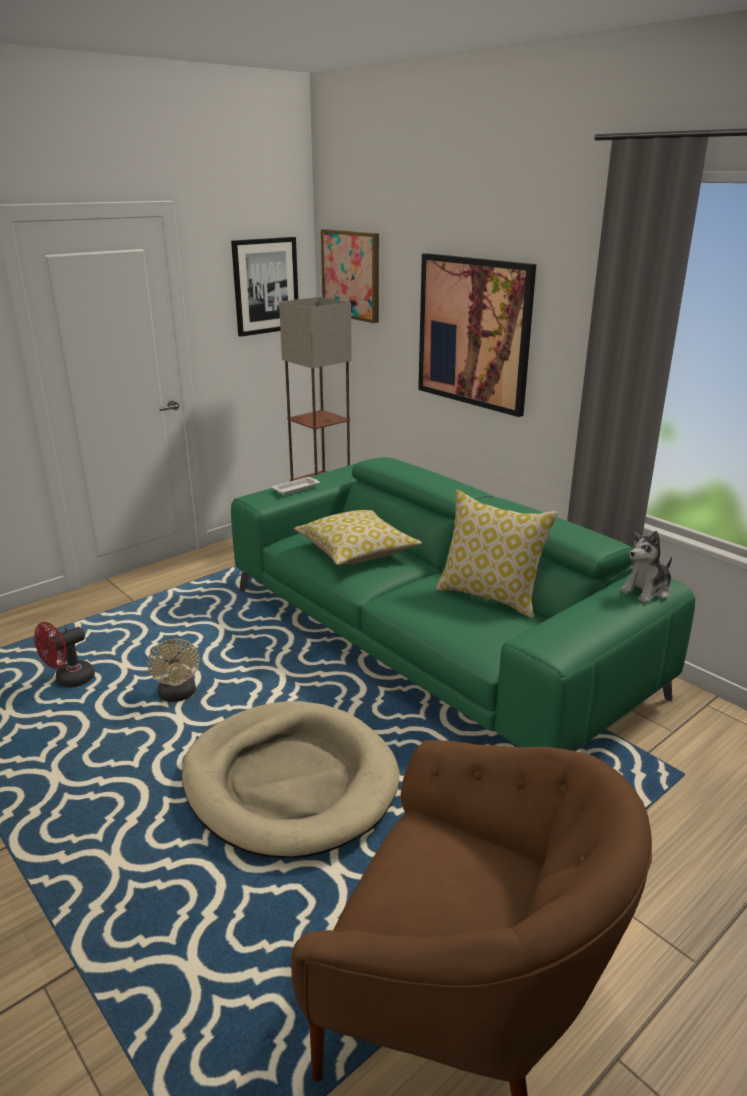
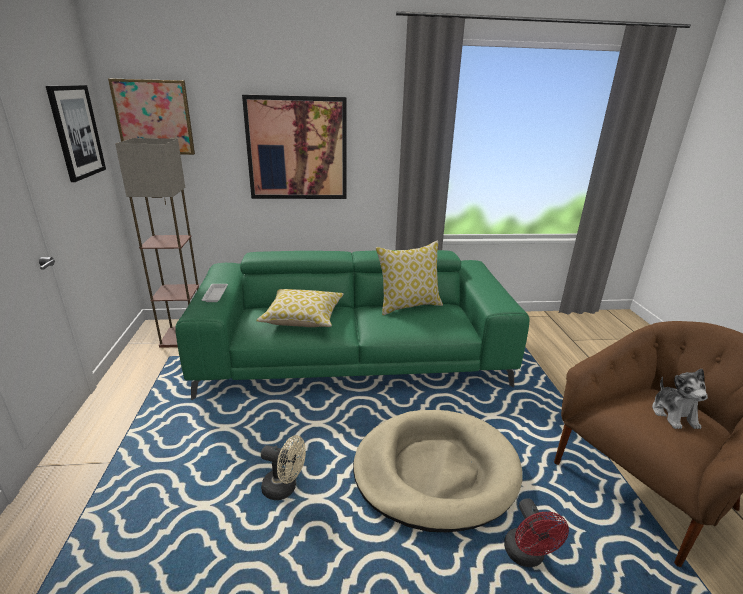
camera: 55 degrees left, 0 degrees up
red fan [34,622,95,688] -> red fan moved to [504,498,569,567]
plush toy [620,531,672,603] -> plush toy moved to [652,369,708,429]

